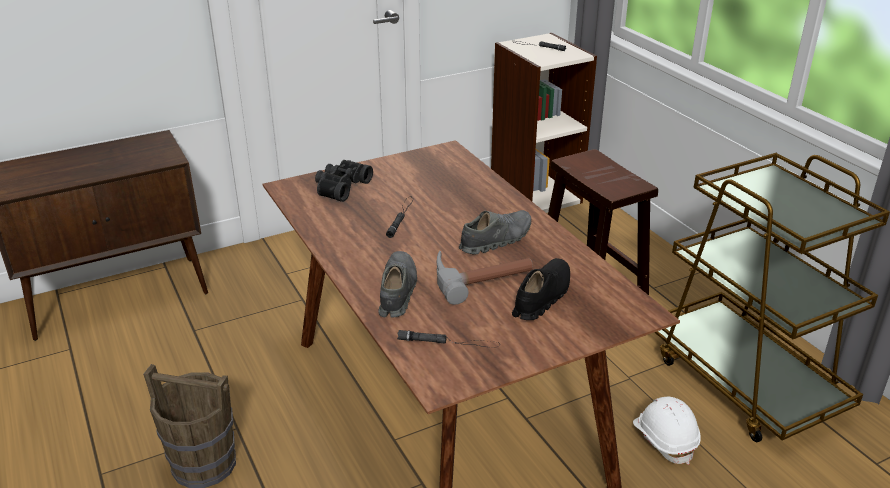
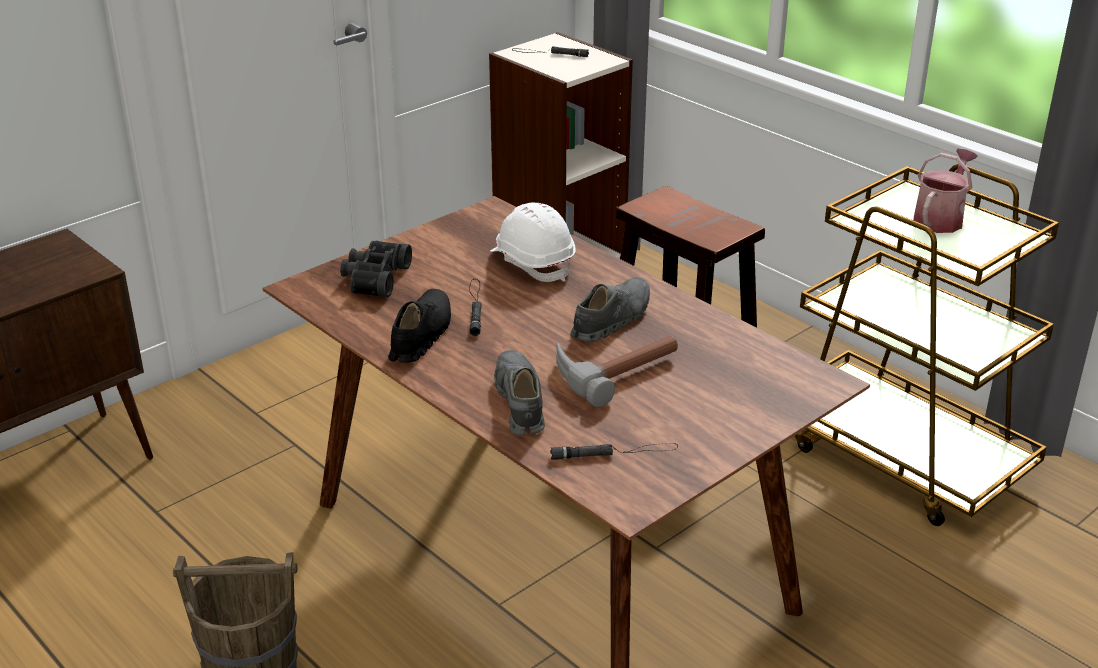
camera: 15 degrees left, 0 degrees up
black shoe [512,258,570,320] -> black shoe moved to [388,289,451,362]
white hard hat [633,397,701,465] -> white hard hat moved to [490,203,576,282]
none -> watering can [913,148,978,233]

